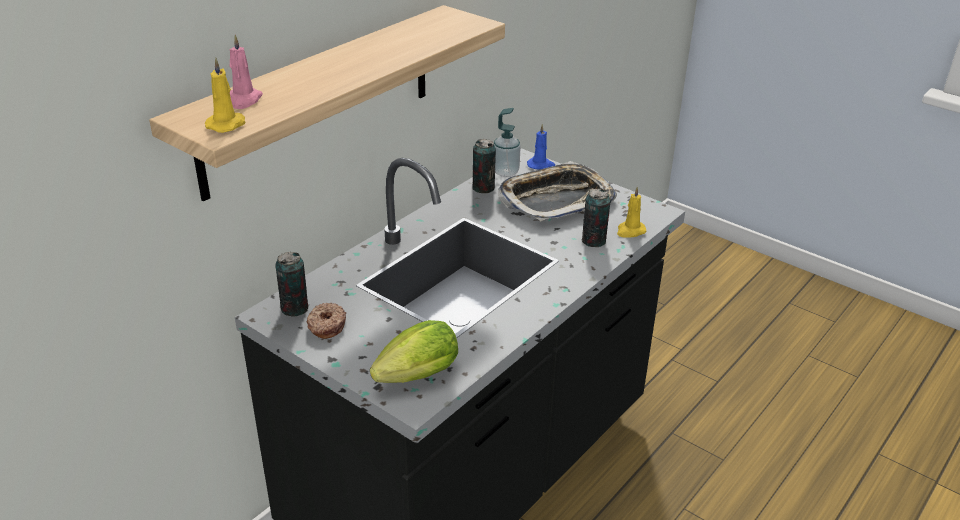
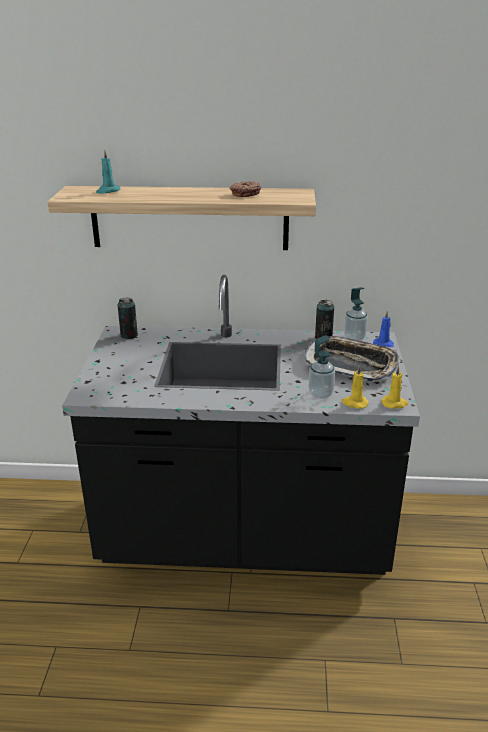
camera: 55 degrees right, 5 degrees down
yellow candle [205,58,245,133] -> yellow candle moved to [381,366,408,409]
pink candle [229,35,263,109] -> turquoise candle [96,150,120,194]
donut [307,303,346,339] -> donut moved to [230,181,261,197]
lettuce [370,320,458,383] -> none
can [582,189,611,247] -> soap dispenser [309,335,335,399]

